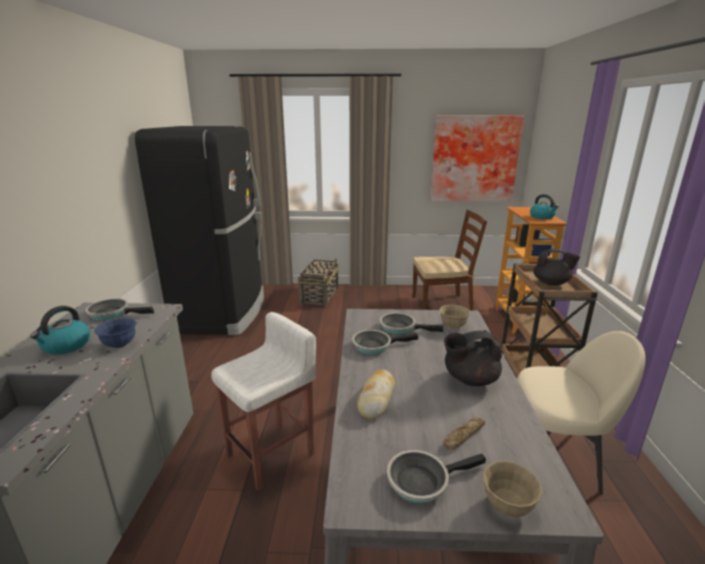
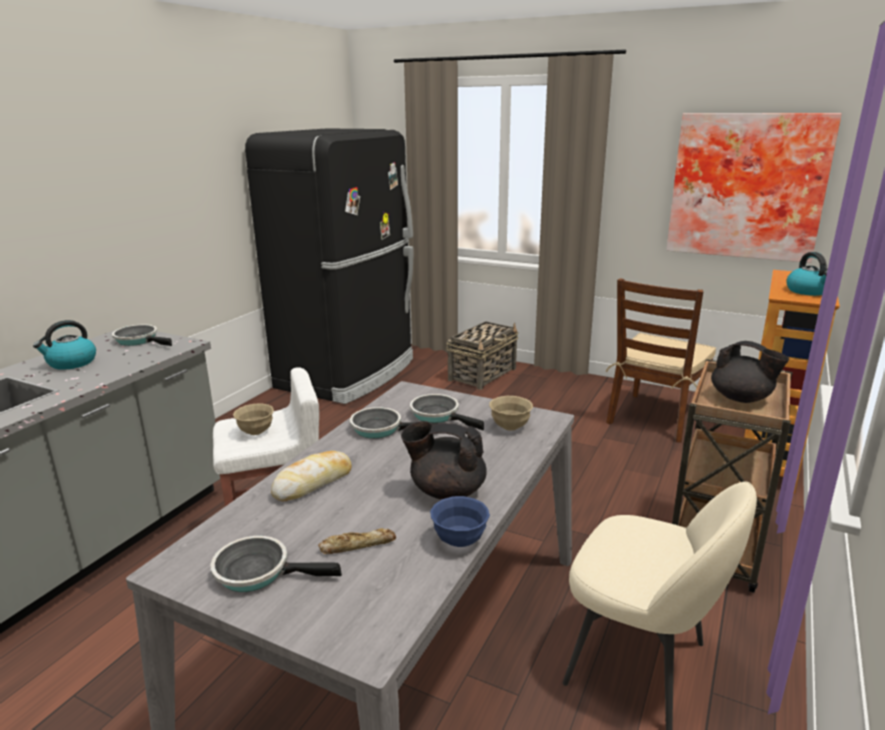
camera: 25 degrees right, 0 degrees up
blue bowl [95,318,136,348] -> blue bowl moved to [430,496,490,547]
brown chair [413,210,487,311] -> brown chair turned 105 degrees clockwise [606,278,716,443]
beige bowl [483,461,543,517] -> beige bowl moved to [233,403,274,435]

